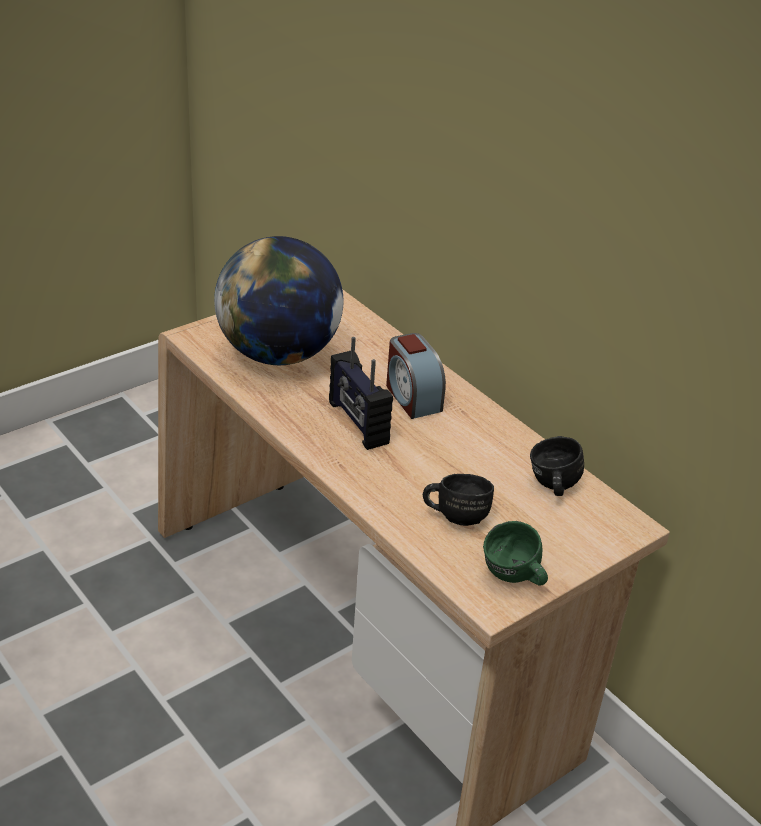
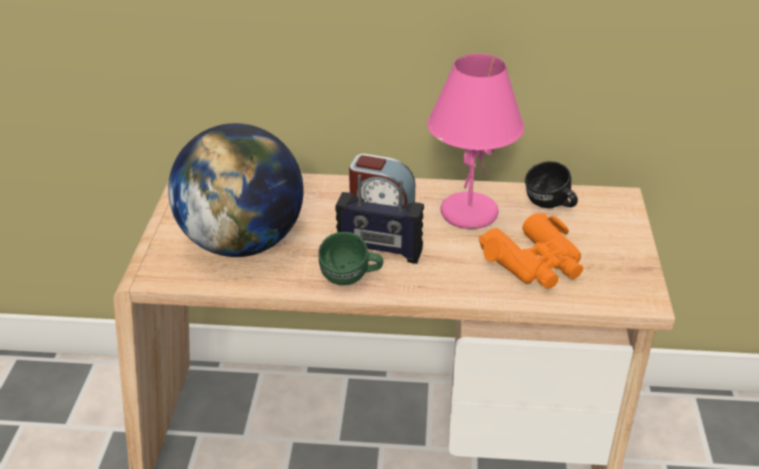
camera: 45 degrees left, 0 degrees up
black mug [423,474,494,526] -> orange binoculars [479,213,584,289]
green mug [483,521,548,586] -> green mug moved to [318,232,383,285]
none -> pink table lamp [427,54,524,229]

